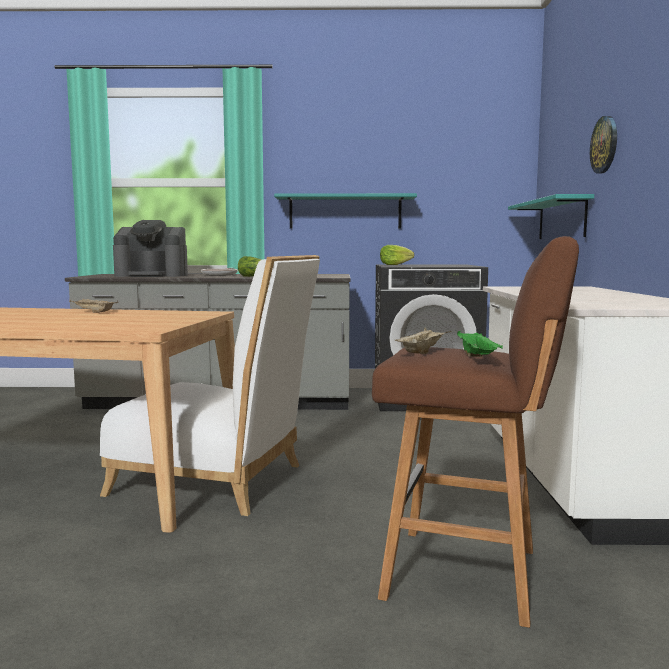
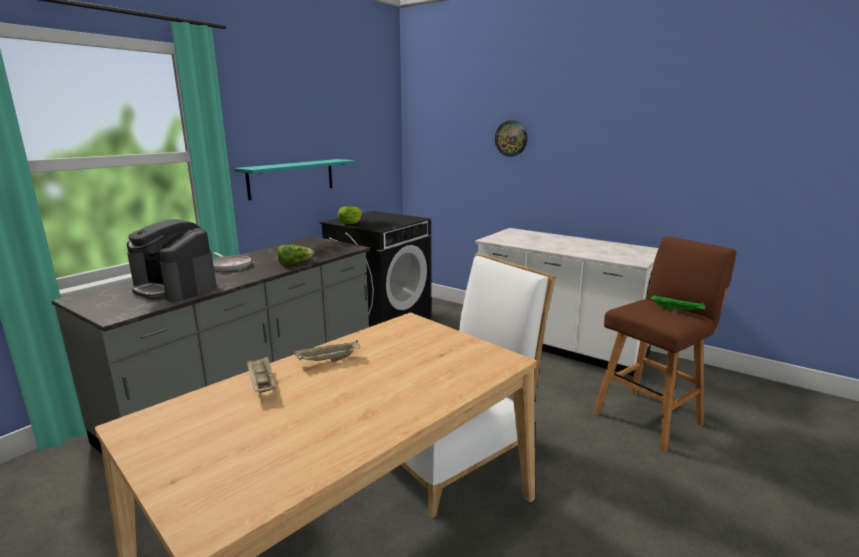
camera: 55 degrees left, 10 degrees up
coffee machine [113,220,188,277] -> coffee machine turned 90 degrees clockwise [127,219,217,302]
beige tray [395,327,452,354] -> beige tray moved to [246,356,275,393]
turquoise shelf [508,194,594,239] -> none

